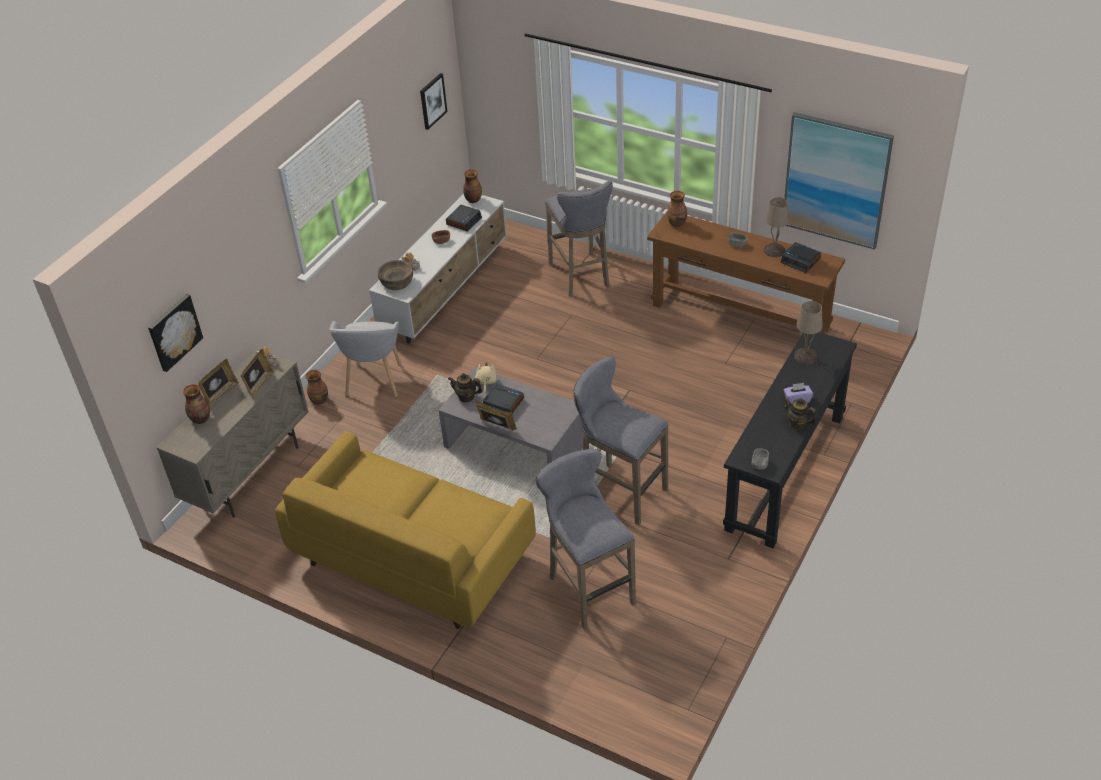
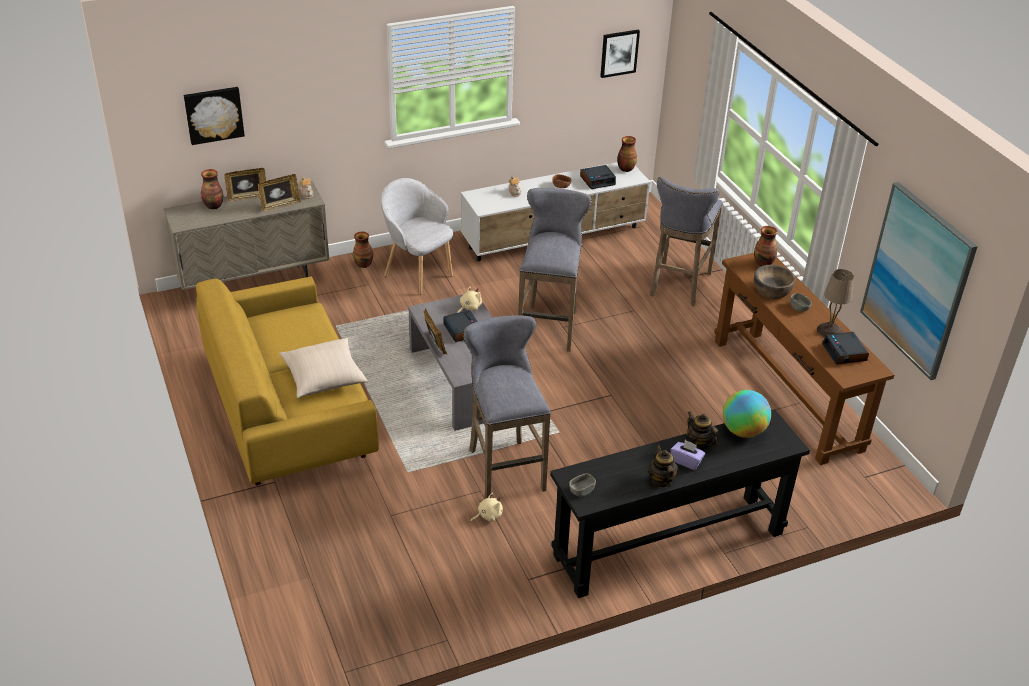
camera: 35 degrees right, 5 degrees down
grey armchair [330,321,401,398] -> grey armchair turned 90 degrees clockwise [381,178,453,295]
brown bowl [378,260,413,290] -> brown bowl moved to [754,265,796,299]
teapot [448,373,483,402] -> teapot moved to [687,411,718,450]
grey stool [536,449,636,630] -> grey stool moved to [518,188,592,352]
beige table lamp [794,301,823,364] -> globe [723,390,771,438]
none -> beige pillow [279,338,368,398]
none -> beige plush toy [471,493,503,522]

